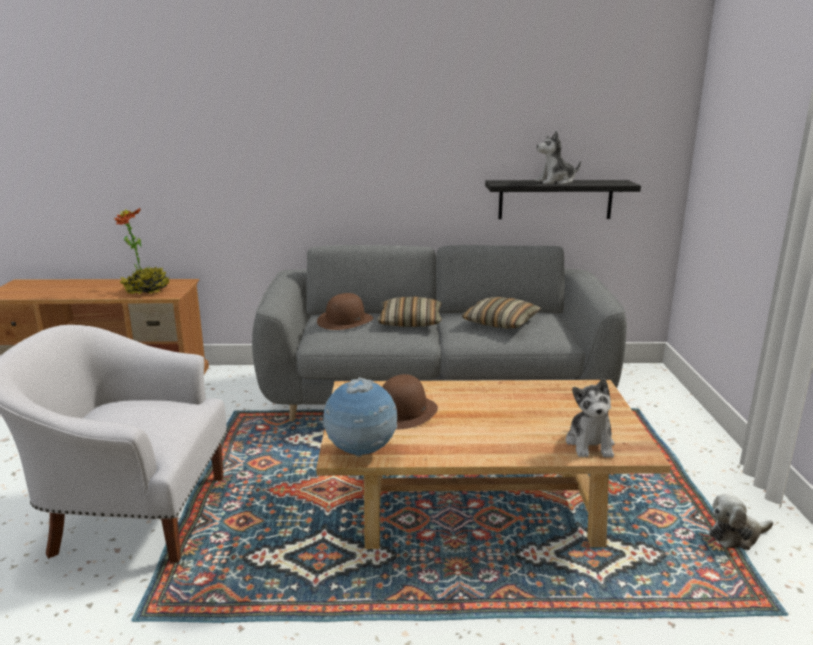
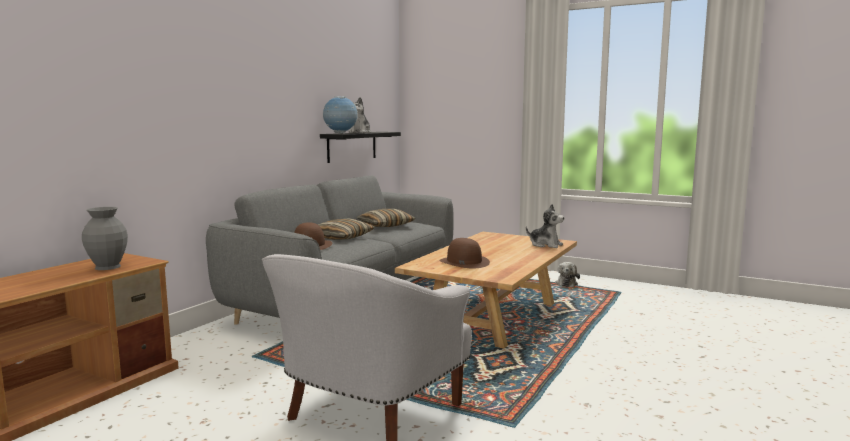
camera: 60 degrees left, 10 degrees down
potted plant [114,208,169,294] -> grey vase [82,207,128,270]
globe [321,377,397,457] -> globe moved to [323,96,358,134]

